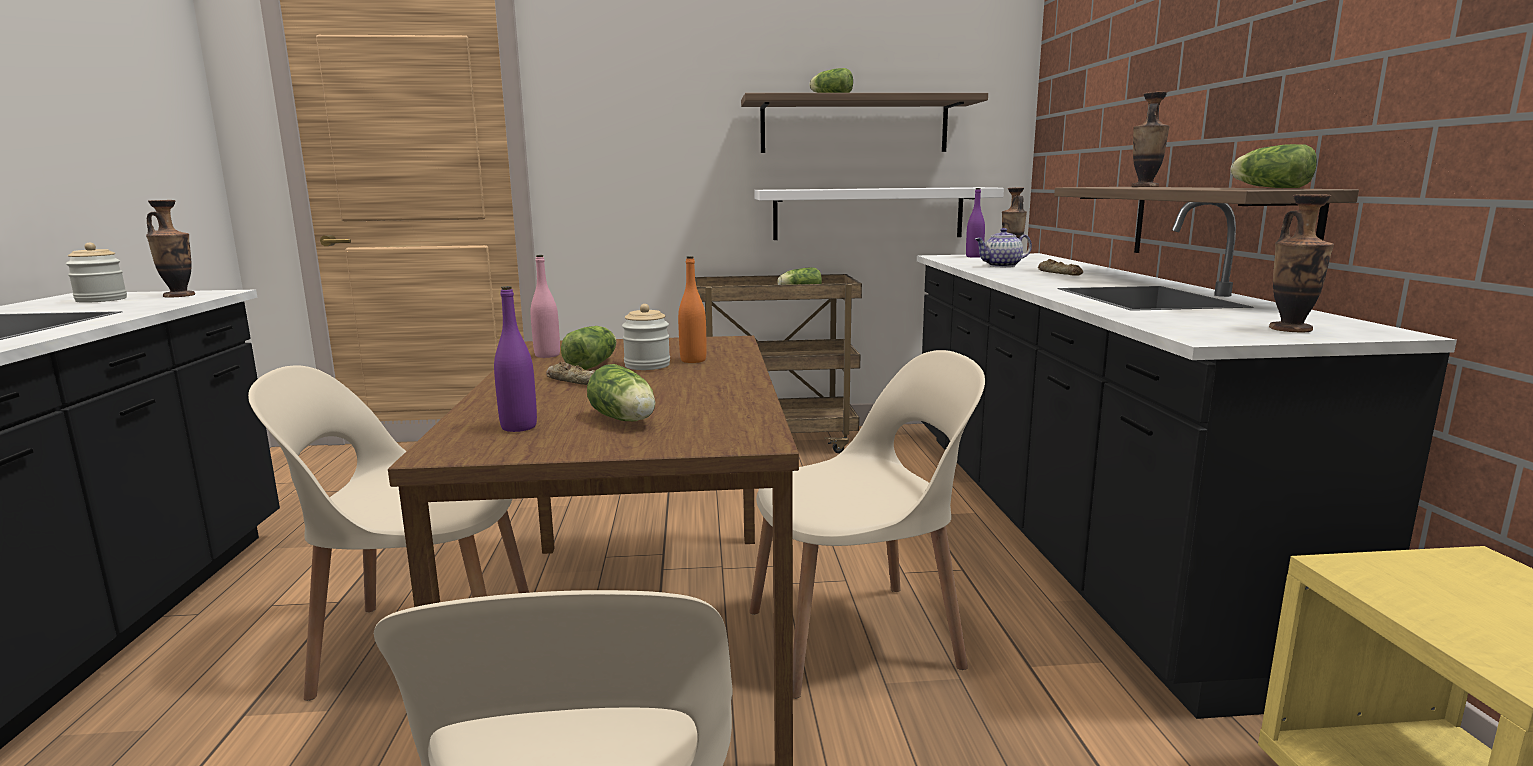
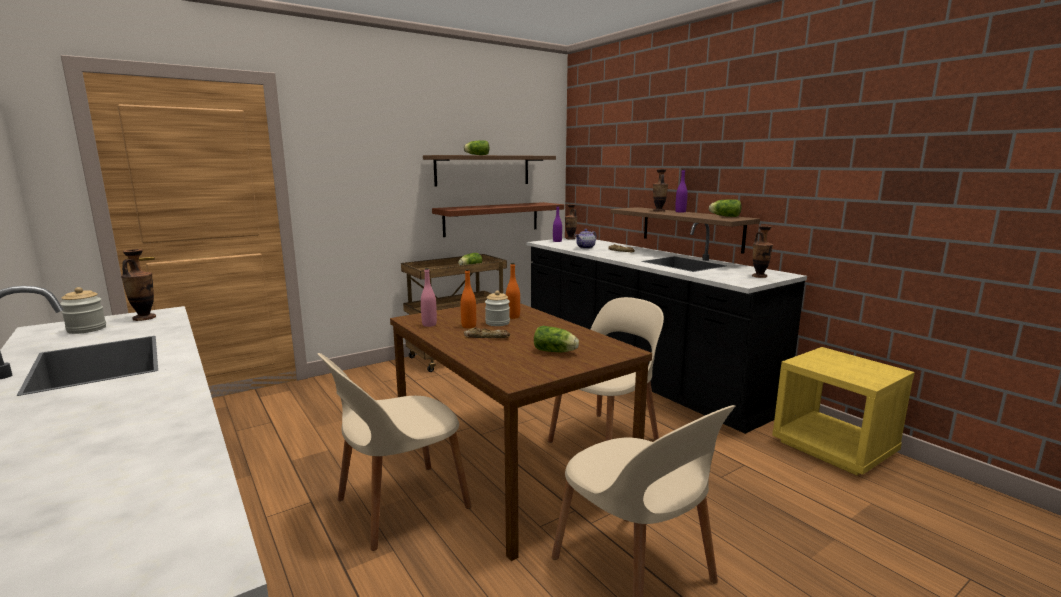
camera: 30 degrees left, 0 degrees up
purple bottle [494,286,537,432] -> purple bottle moved to [675,169,688,213]
lettuce [561,326,617,370] -> orange bottle [461,269,476,328]
white shelf [754,187,1004,240] -> brown shelf [432,202,564,237]

